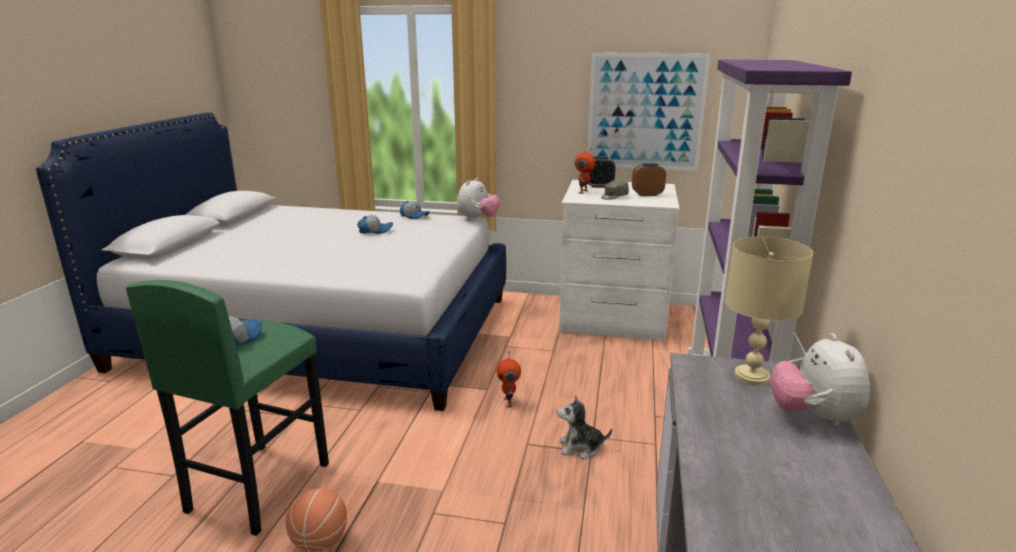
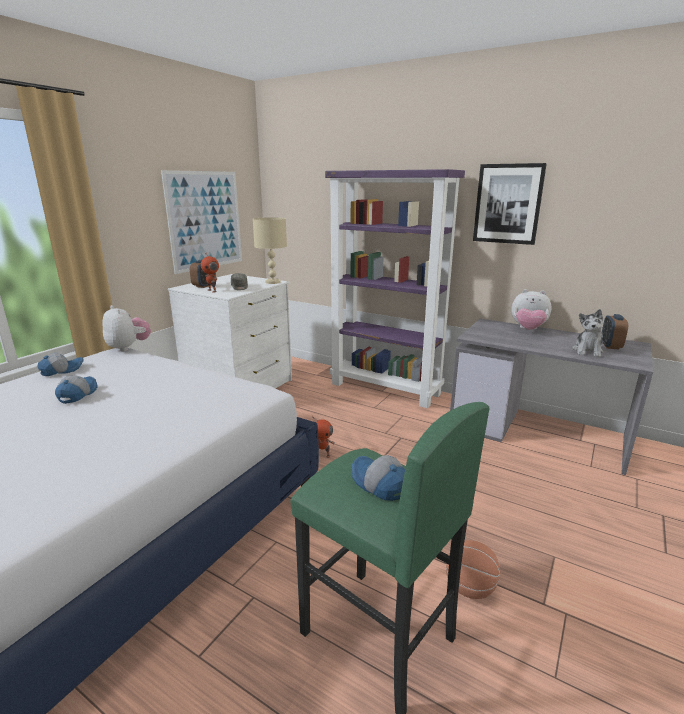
camera: 70 degrees left, 0 degrees up
plush toy [557,395,612,459] -> plush toy moved to [572,309,603,357]
alarm clock [632,163,666,196] -> alarm clock moved to [601,314,628,349]
beige table lamp [725,237,813,386] -> beige table lamp moved to [253,217,287,284]
none -> picture [473,163,547,245]

